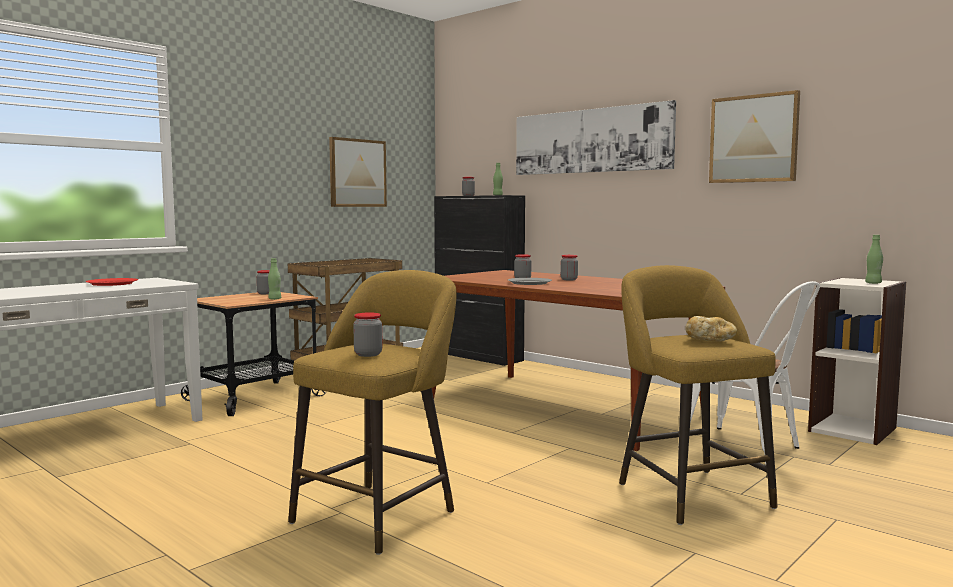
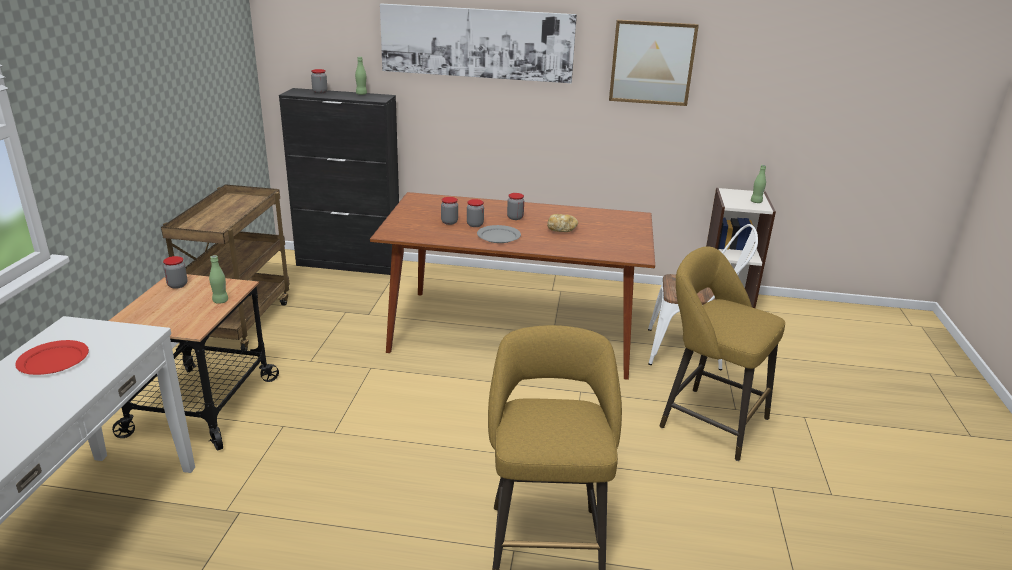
camera: 35 degrees left, 20 degrees up
picture [329,137,387,207] -> none
jar [353,312,383,357] -> jar moved to [441,197,458,225]
bread [685,316,737,342] -> bread moved to [547,214,578,232]

